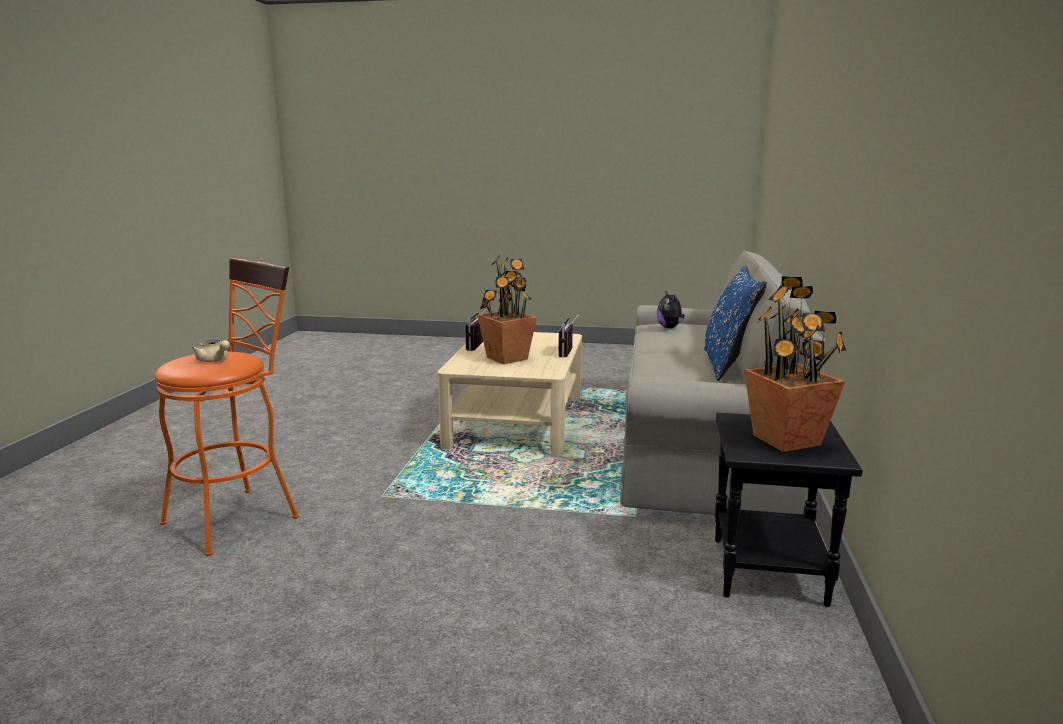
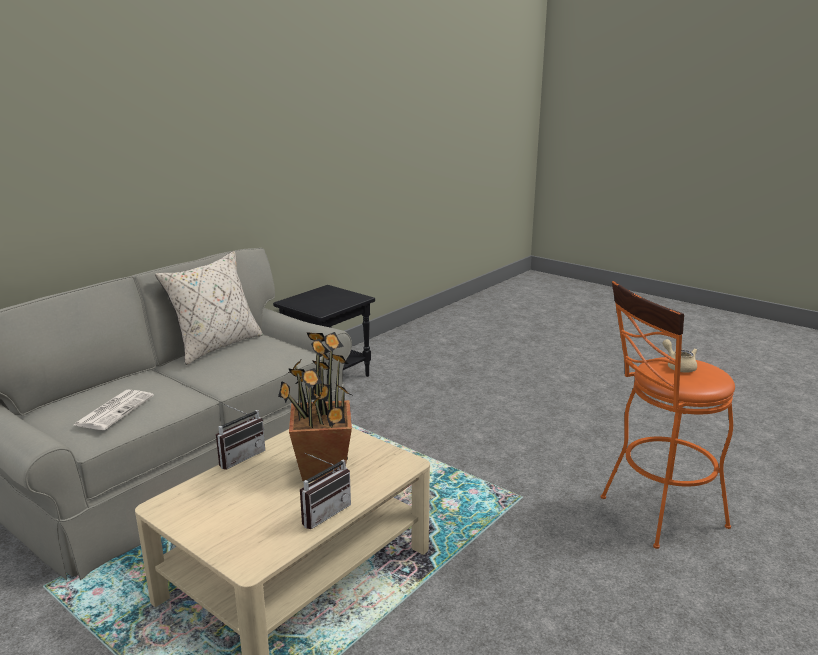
camera: 150 degrees left, 5 degrees up
plush toy [657,290,685,328] -> newspaper [74,390,154,430]
blue pillow [704,266,767,381] -> beige pillow [155,251,263,365]
potted plant [744,276,846,452] -> none

